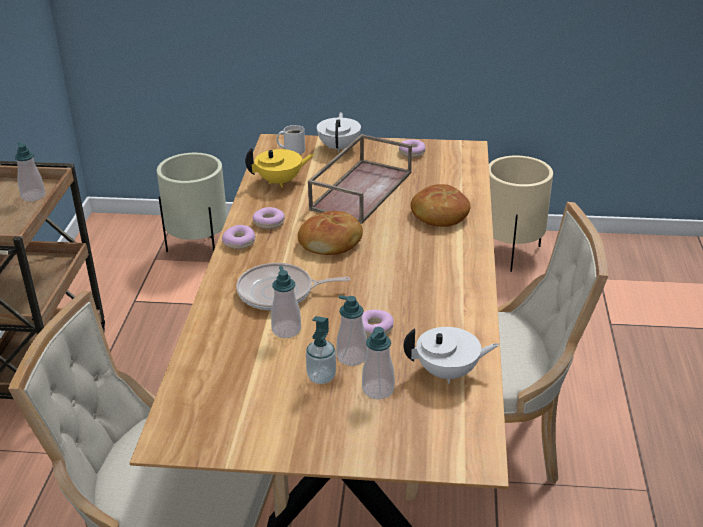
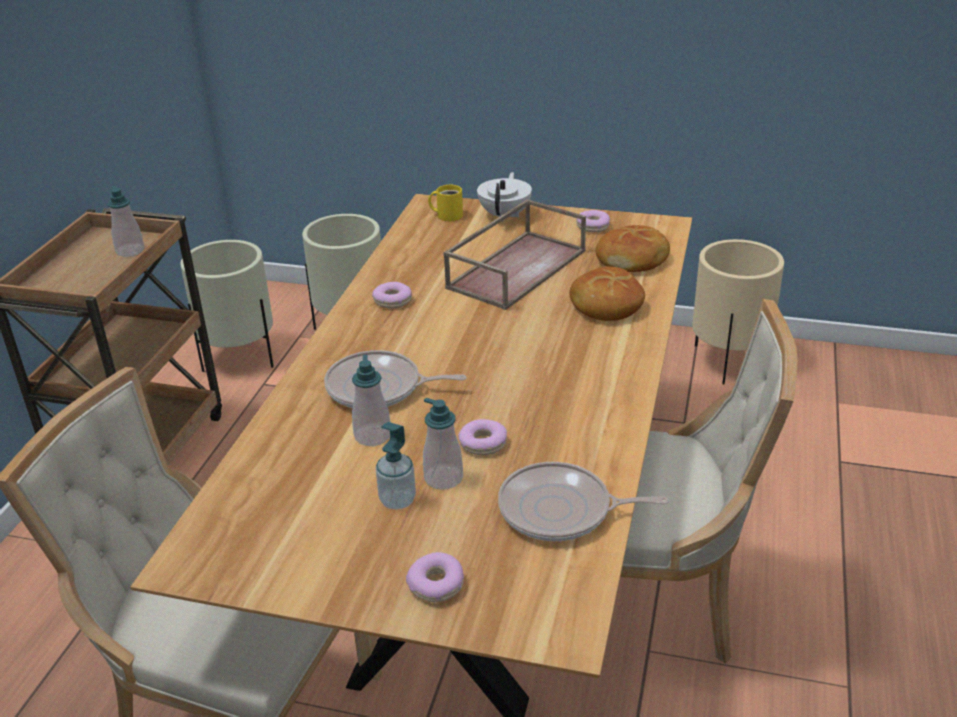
camera: 10 degrees right, 0 degrees up
donut [222,225,255,249] -> donut moved to [406,552,464,602]
yellow teapot [245,148,314,188] -> none
white mug [276,125,305,154] -> yellow mug [428,185,463,221]
bread [298,211,363,255] -> bread moved to [595,225,670,272]
soap dispenser [362,327,395,399] -> none
white teapot [404,327,499,384] -> frying pan [498,462,669,541]
none -> beige planter [180,240,274,372]

